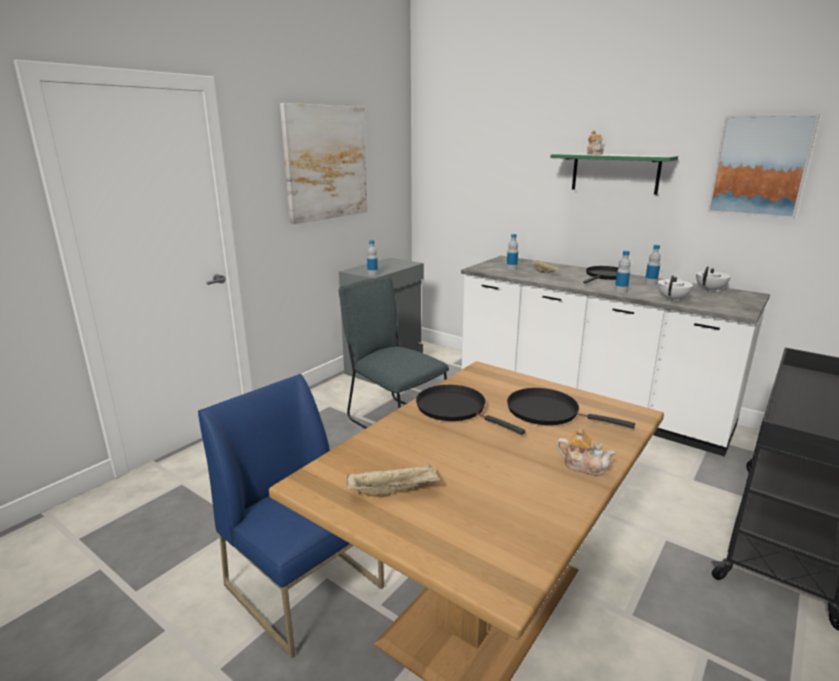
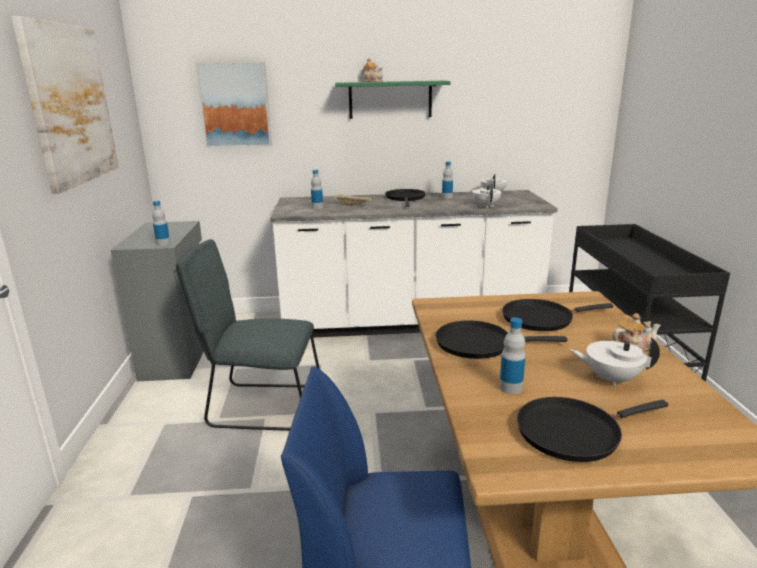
camera: 40 degrees left, 0 degrees up
beige tray [347,463,440,497] -> black frying pan [517,397,668,462]
bottle [615,251,631,293] -> bottle moved to [499,318,525,394]
picture [708,114,820,219] -> picture moved to [195,61,272,148]
none -> white teapot [570,337,660,386]

